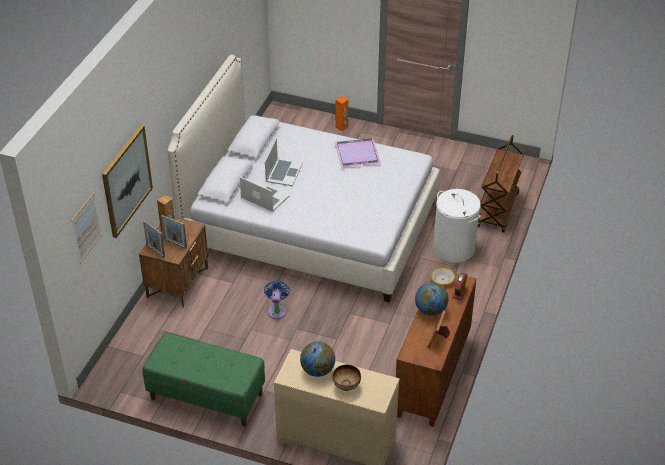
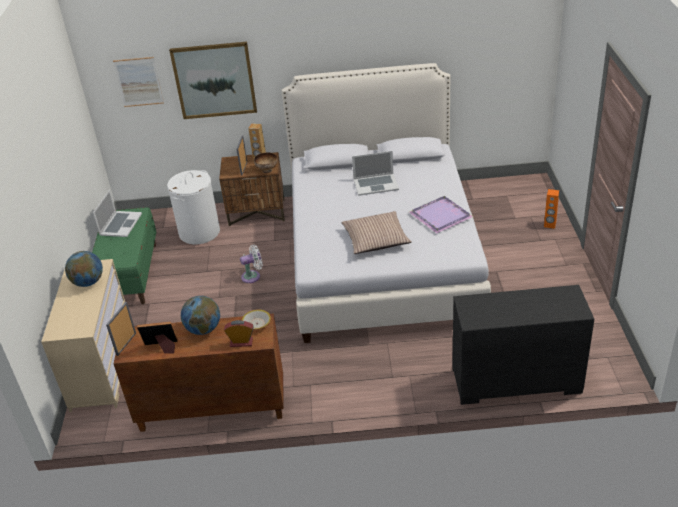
camera: 70 degrees right, 5 degrees down
picture frame [143,221,165,258] -> picture frame moved to [106,302,136,356]
laptop [240,177,289,212] -> laptop moved to [93,190,142,237]
blue fan [264,280,290,319] -> white fan [240,245,263,283]
bowl [332,365,361,391] -> bowl moved to [254,152,278,173]
white laundry basket [433,189,481,263] -> white laundry basket moved to [167,170,220,244]
brown cart [478,135,524,233] -> black dresser [452,285,594,405]
none -> pillow [341,211,412,254]

